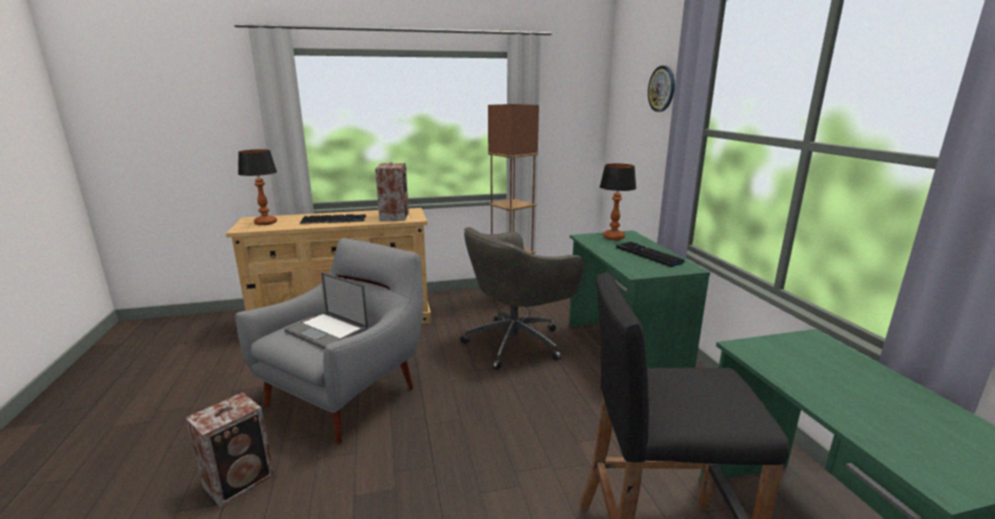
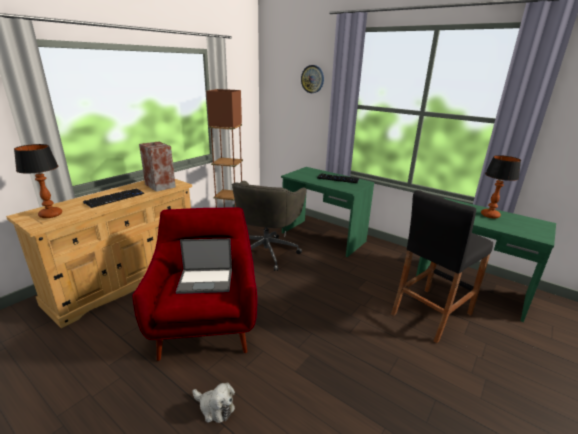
camera: 40 degrees left, 5 degrees up
speaker [186,392,274,507] -> plush toy [192,383,235,423]
grey armchair [235,238,423,444] -> red armchair [133,207,257,361]
table lamp [600,163,636,240] -> table lamp moved to [481,155,521,219]

